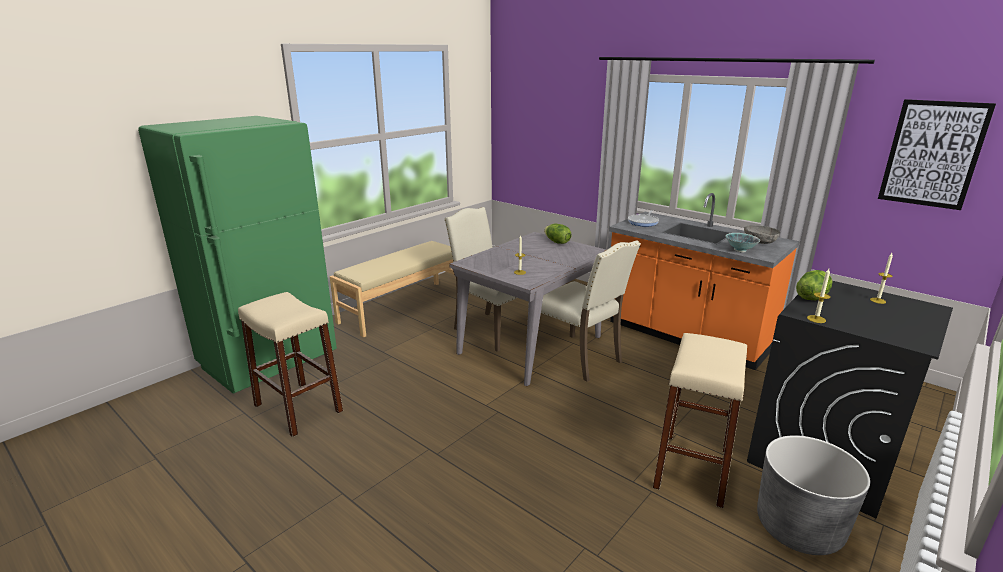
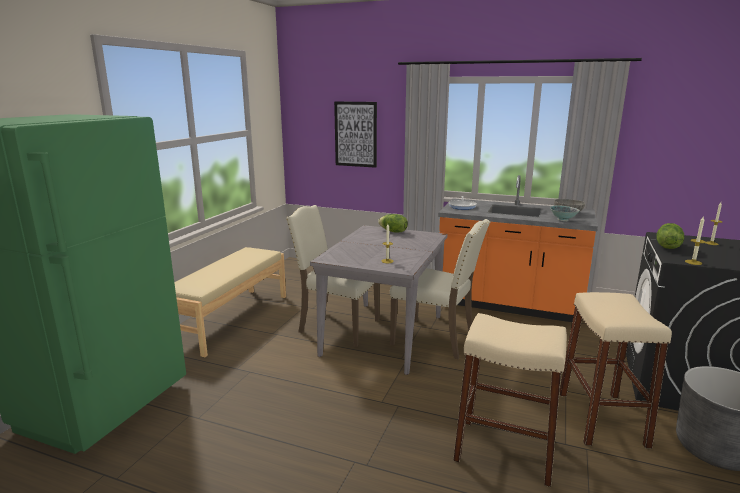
camera: 20 degrees left, 5 degrees down
beige stool [238,292,343,437] -> beige stool moved to [453,313,567,487]
picture [878,99,996,210] -> picture moved to [334,101,377,168]

